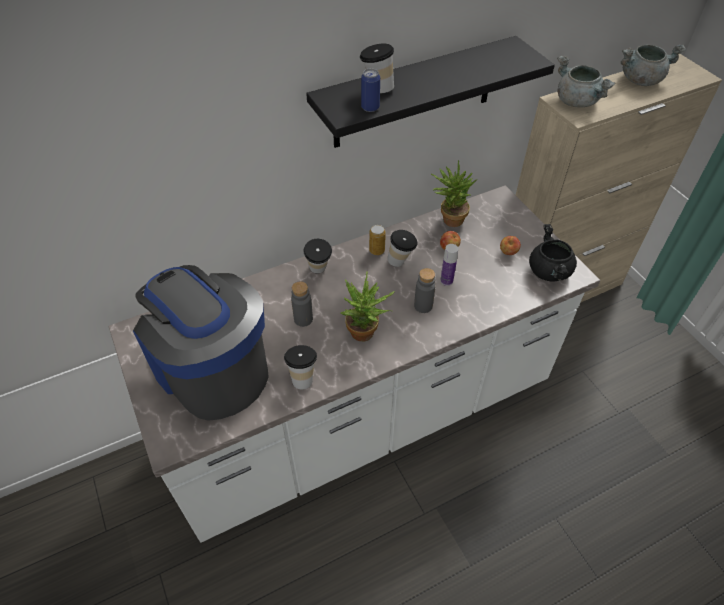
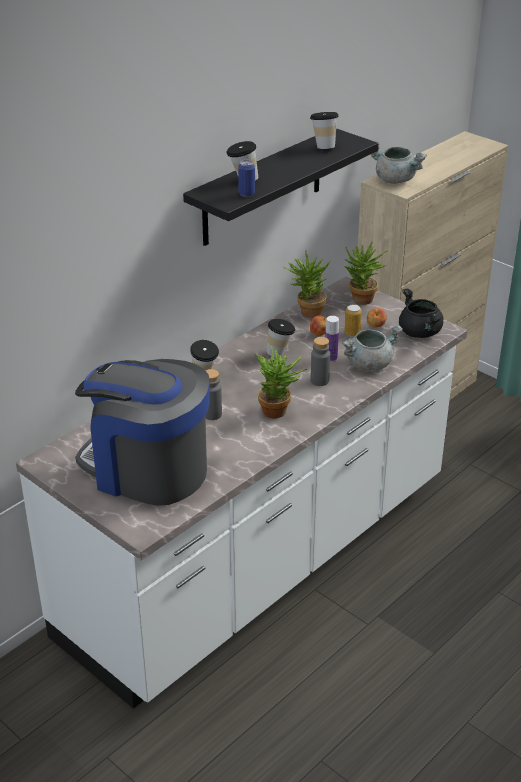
camera: 20 degrees left, 15 degrees down
cup [284,345,317,389] -> cup moved to [310,112,339,149]
can [369,225,386,255] -> can moved to [345,304,362,337]
grey cooking pot [621,45,686,86] -> grey cooking pot moved to [342,325,402,372]
none -> potted plant [344,241,387,305]

